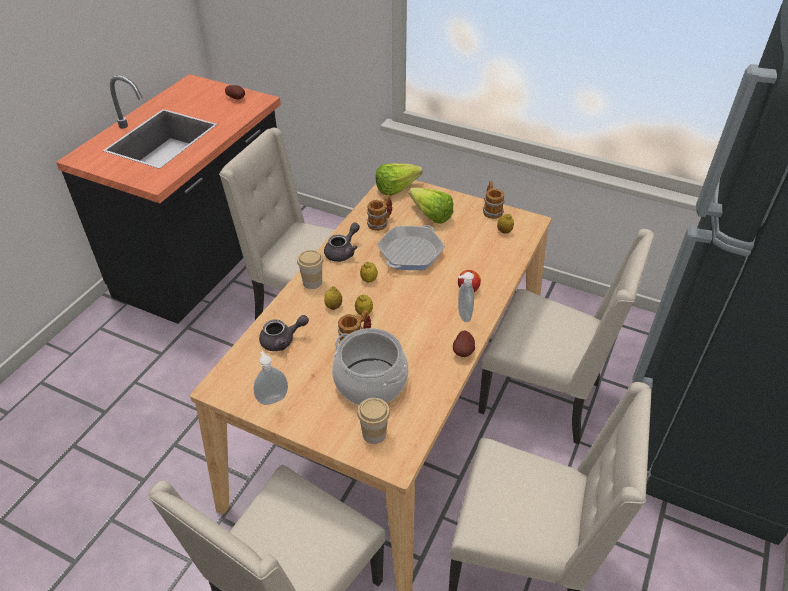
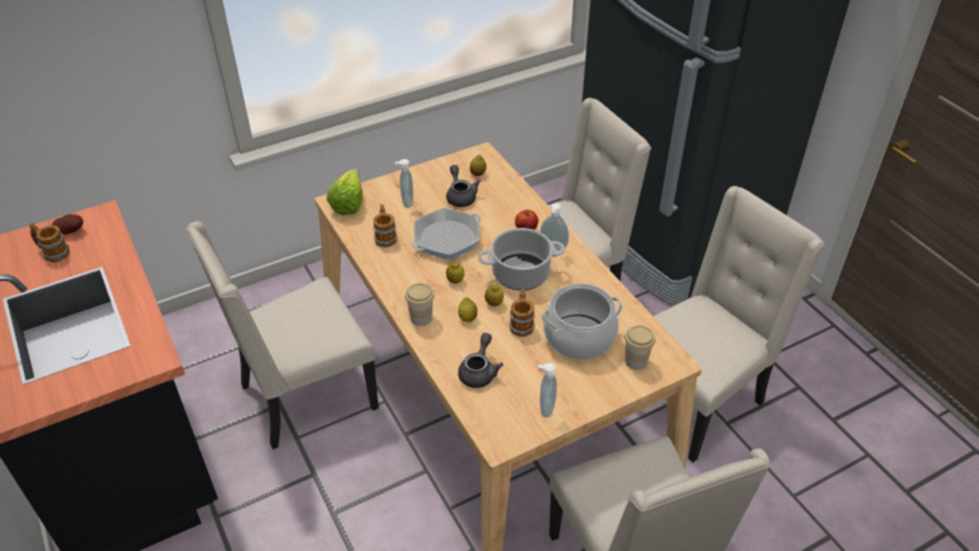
camera: 55 degrees left, 0 degrees up
grey teapot [324,222,360,262] -> grey teapot moved to [446,165,481,207]
frying pan [377,225,445,270] -> frying pan turned 105 degrees counterclockwise [411,208,481,259]
lettuce [409,187,453,223] -> soap dispenser [395,159,413,208]
potato [453,331,475,357] -> none
mug [483,181,505,219] -> mug moved to [29,223,70,262]
none -> cooking pot [478,228,565,290]

